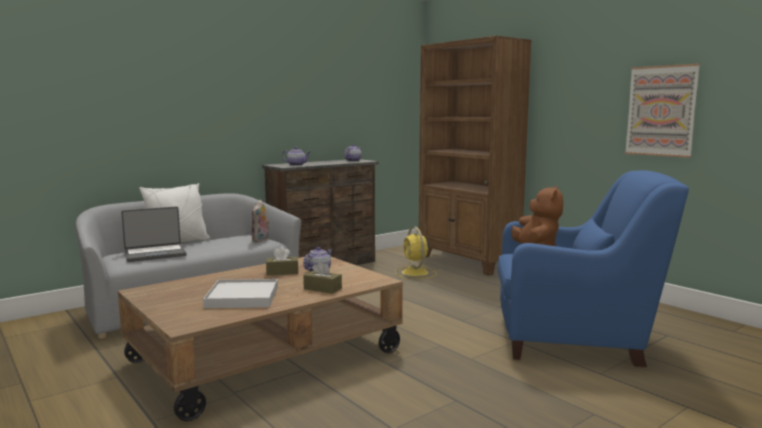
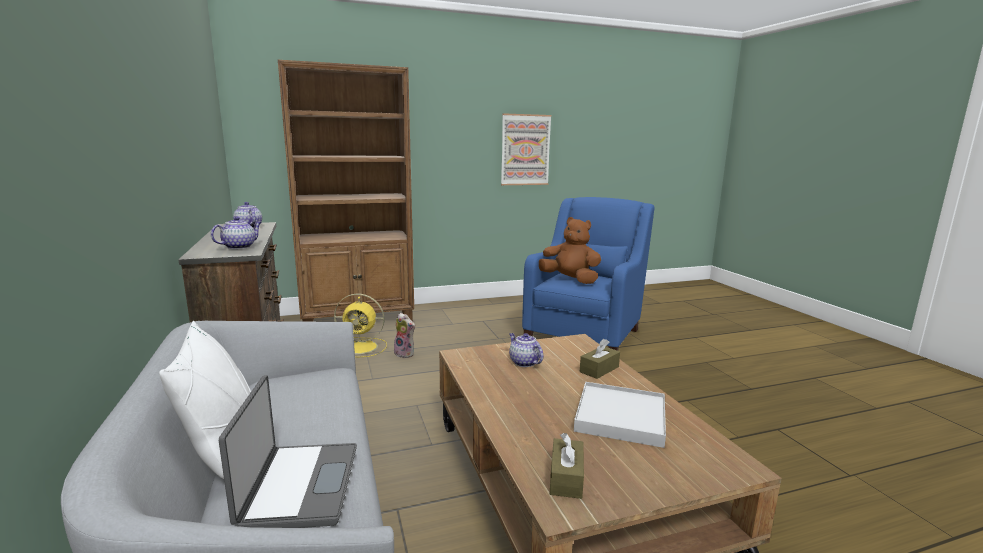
camera: 70 degrees left, 5 degrees up
plush toy [252,199,270,242] -> plush toy moved to [394,313,416,358]
brown tissue box [266,246,298,275] -> brown tissue box moved to [550,433,584,499]

